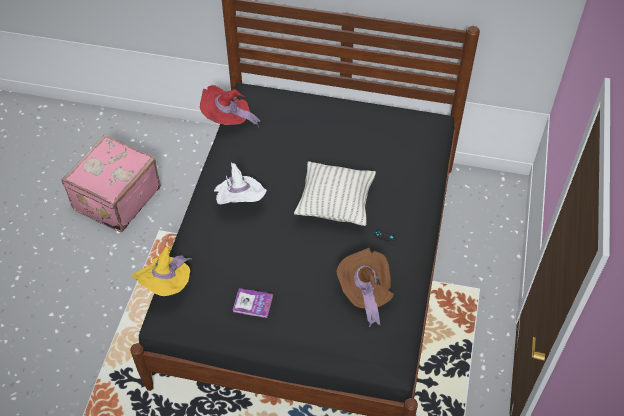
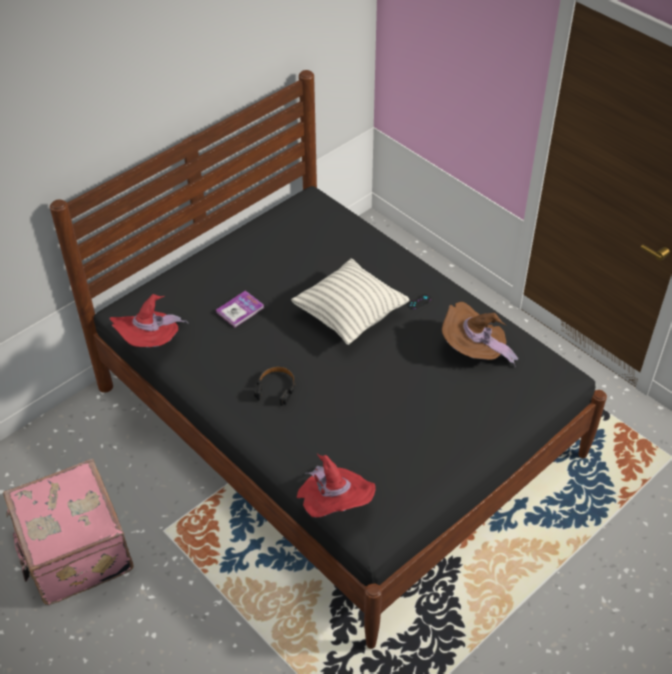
camera: 55 degrees left, 5 degrees down
yellow hat [131,245,191,296] -> red hat [297,454,376,517]
white hat [214,163,267,204] -> black headphones [254,366,295,406]
book [233,288,273,318] -> book moved to [216,290,264,327]

